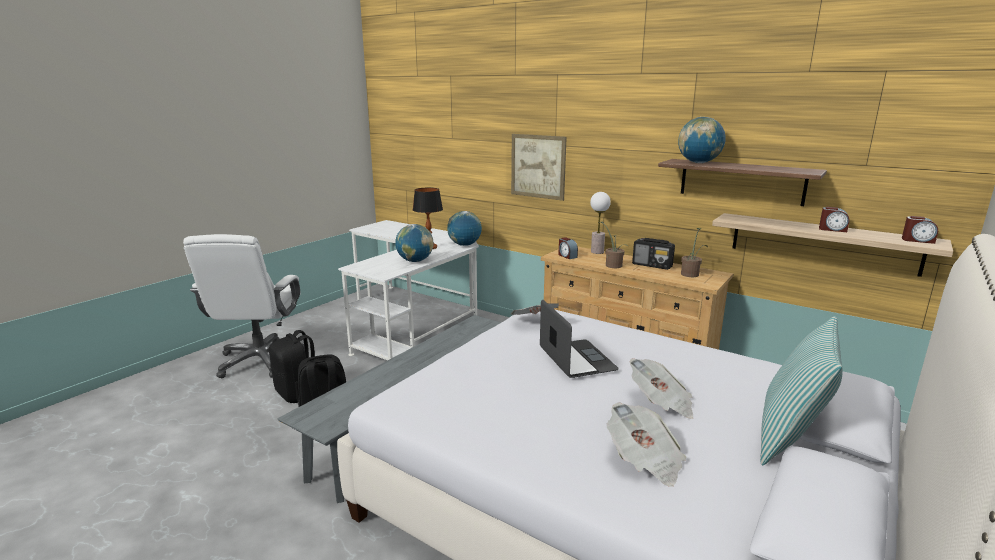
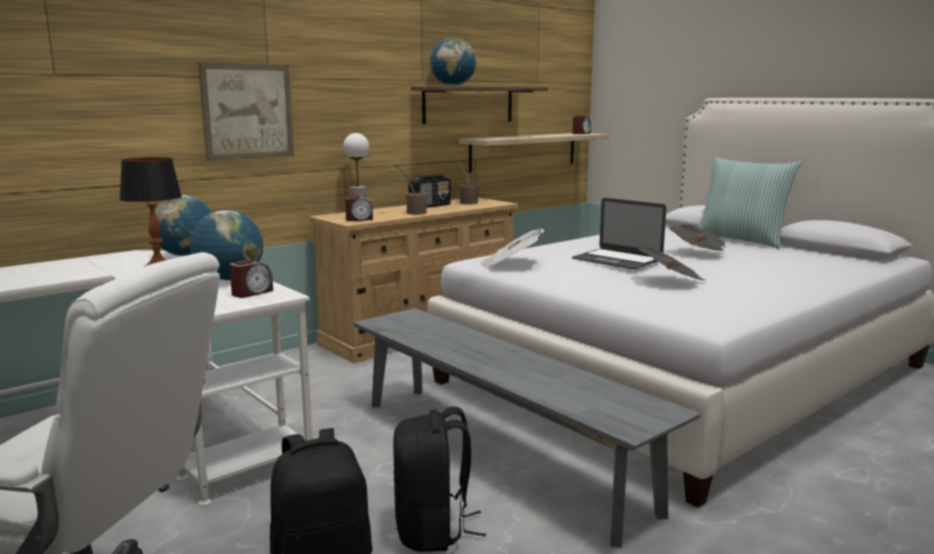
camera: 75 degrees left, 5 degrees down
laptop [540,299,619,378] -> laptop turned 135 degrees counterclockwise [572,198,666,269]
newspaper [607,402,686,487] -> newspaper moved to [638,247,705,280]
alarm clock [819,207,849,232] -> alarm clock moved to [229,259,273,298]

